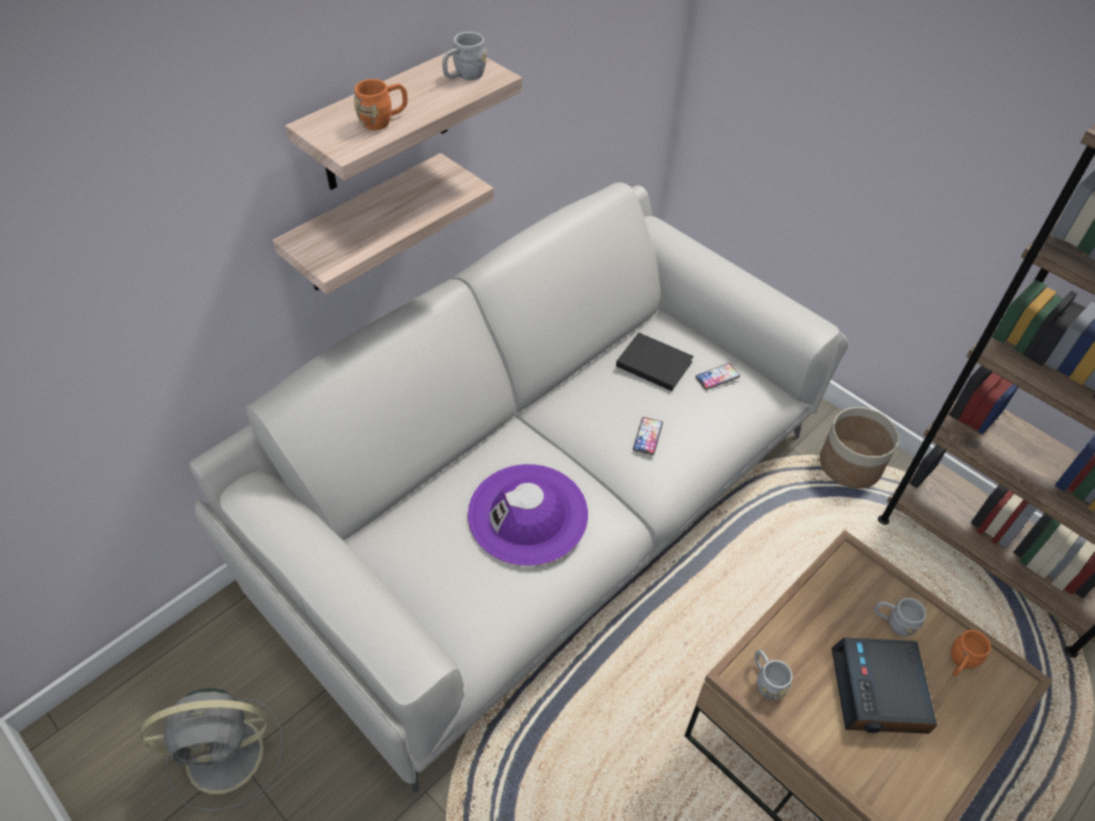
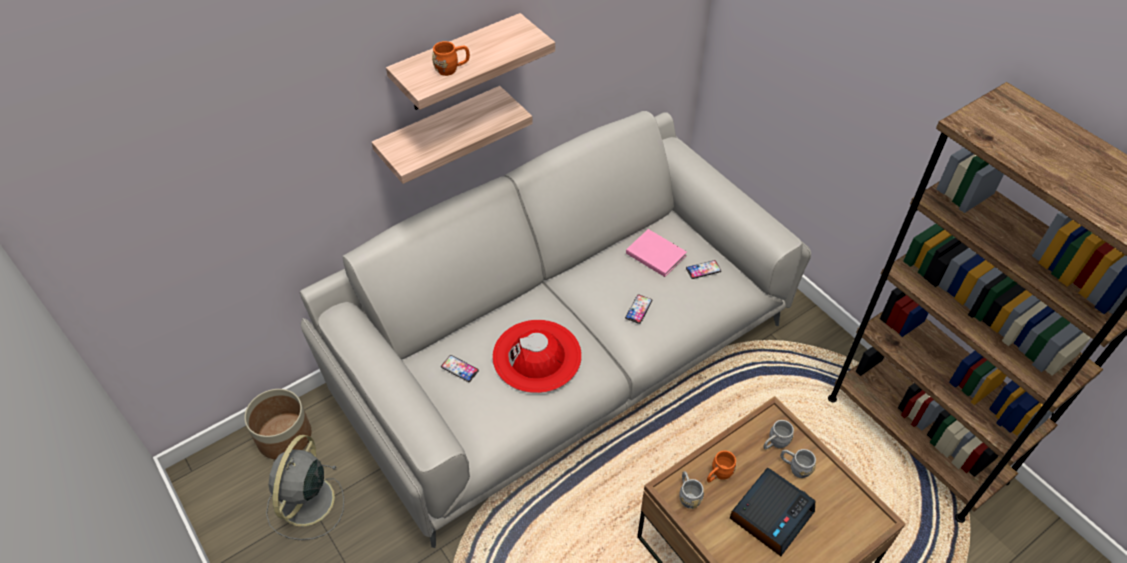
camera: 10 degrees right, 0 degrees up
grey fan [141,688,283,811] -> grey fan turned 105 degrees clockwise [266,435,344,540]
grey mug [442,32,487,80] -> grey mug moved to [763,420,794,450]
purple hat [468,464,588,566] -> red hat [492,320,582,393]
black book [616,333,694,391] -> pink book [626,229,687,277]
planter [820,407,899,489] -> planter moved to [244,389,311,459]
alarm clock [832,638,937,734] -> alarm clock turned 150 degrees counterclockwise [730,468,815,556]
orange mug [951,630,991,676] -> orange mug moved to [707,450,736,482]
none -> phone [441,355,479,382]

